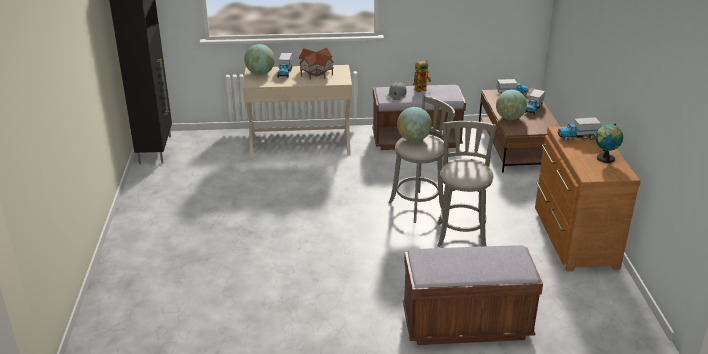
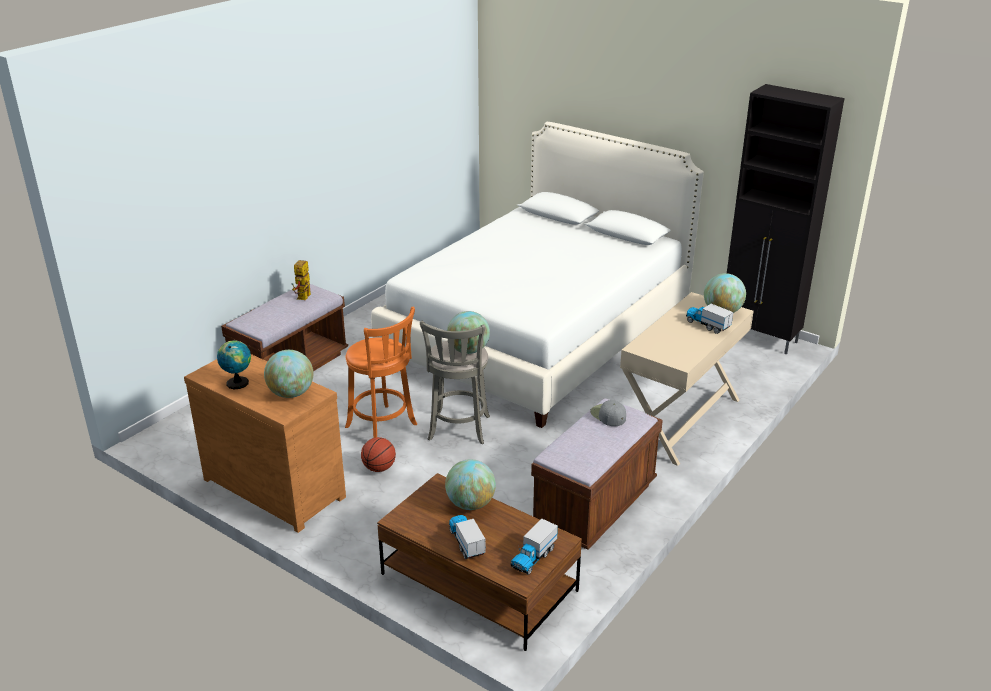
camera: 130 degrees right, 0 degrees up
toy house [299,48,334,80] -> none
toy robot [413,60,431,92] -> toy robot moved to [291,260,311,300]
grey stool [437,121,497,247] -> orange stool [345,307,417,438]
toy truck [557,117,601,141] -> globe [264,350,313,398]
none -> basketball [361,437,396,472]
none -> white bed [371,122,704,428]

